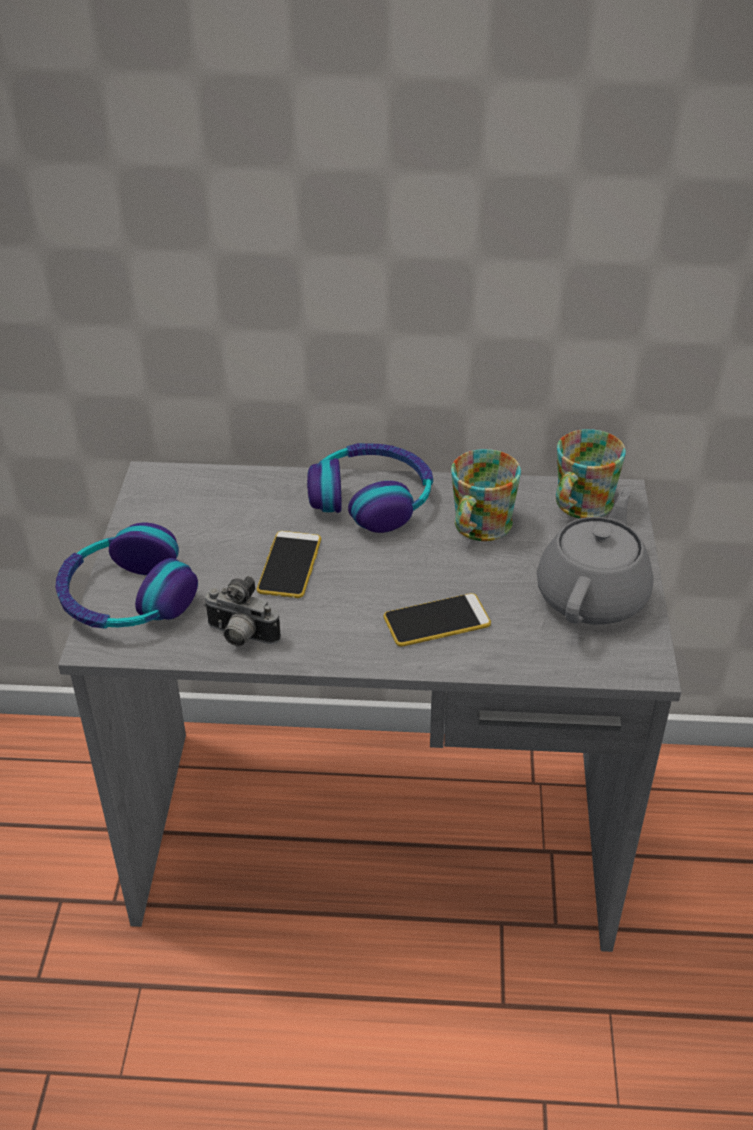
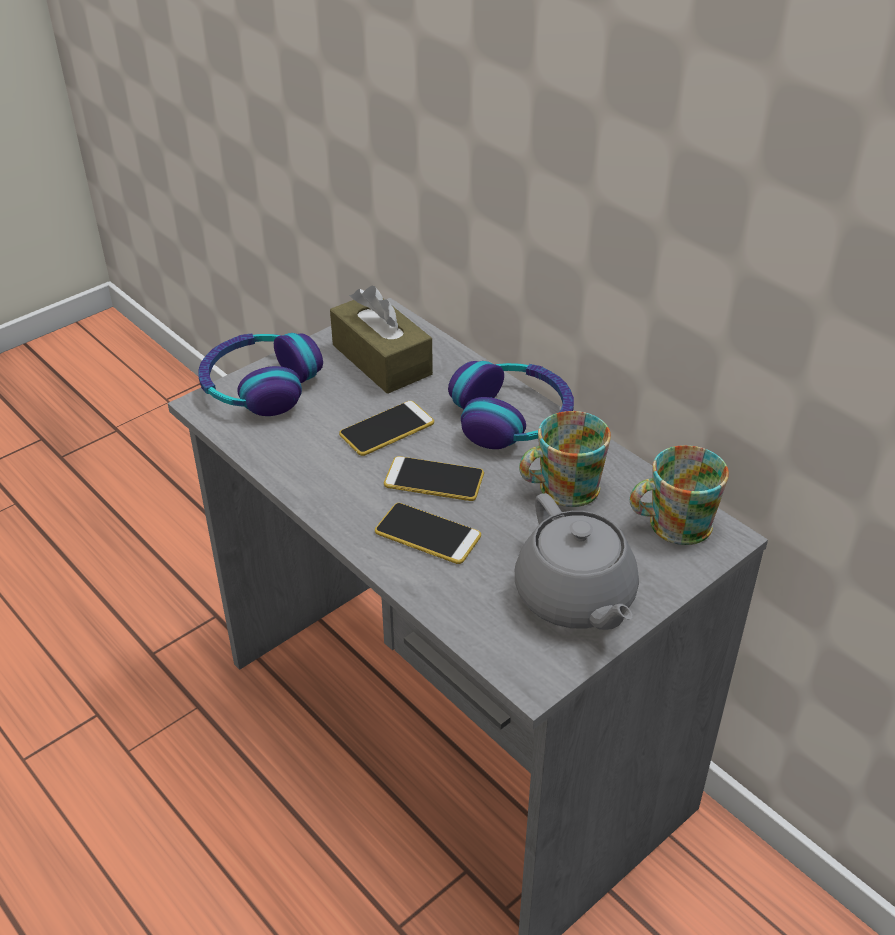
camera: 45 degrees right, 0 degrees up
camera [203,576,281,646] -> none
grey teapot [537,487,654,625] -> grey teapot turned 90 degrees clockwise [515,493,639,630]
none -> brown tissue box [330,285,433,394]
none -> phone [384,456,484,501]

